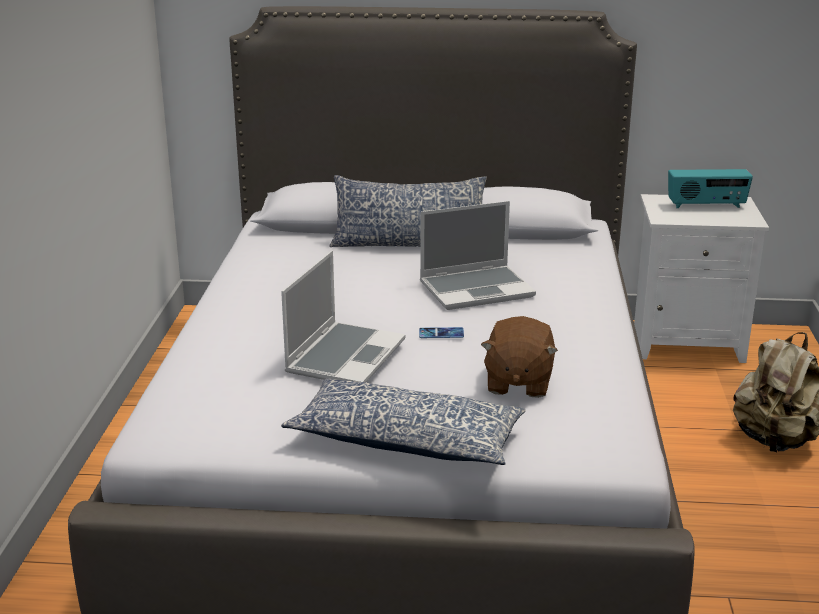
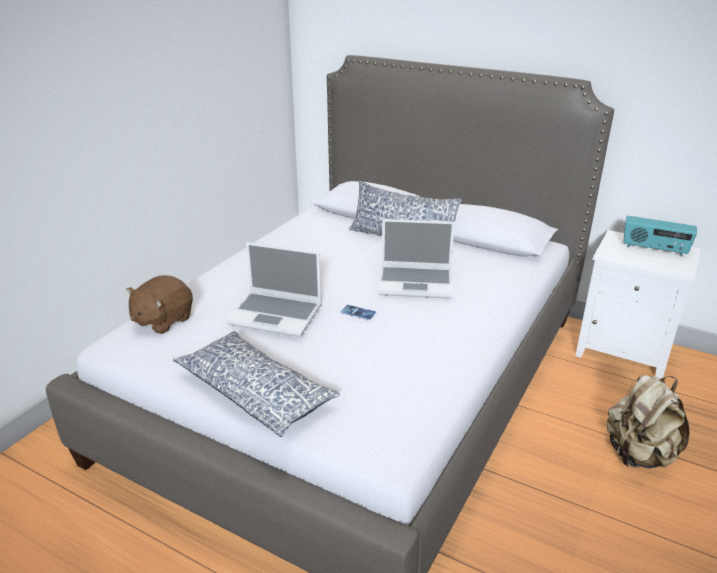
camera: 25 degrees right, 5 degrees up
laptop [281,251,405,383] -> laptop turned 60 degrees clockwise [226,242,322,337]
brown plush toy [481,316,558,398] -> brown plush toy moved to [126,275,193,334]

